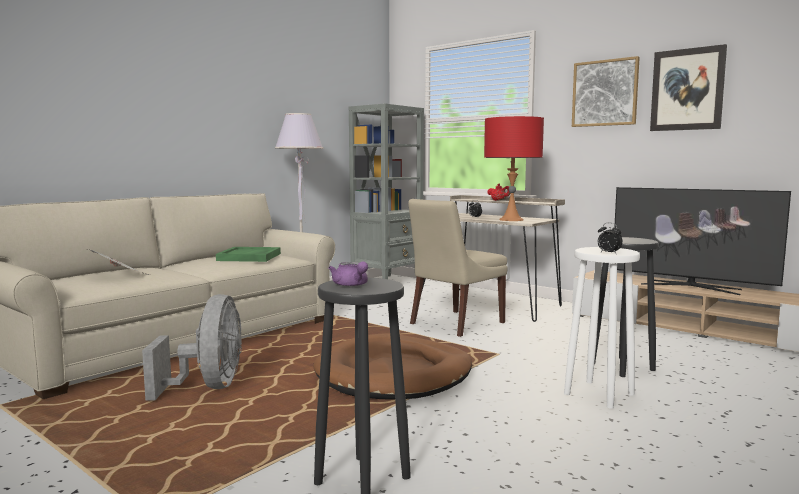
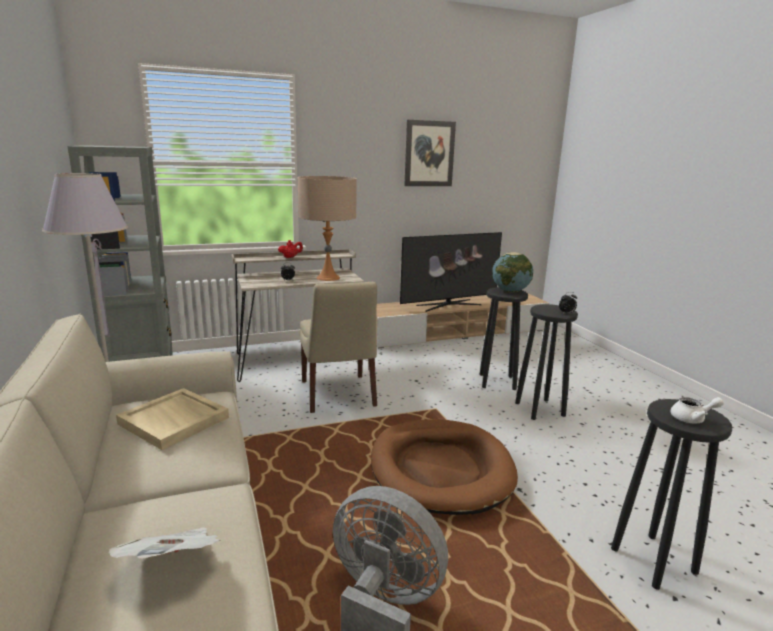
camera: 60 degrees left, 10 degrees up
green tray [216,247,281,262] -> beige tray [116,388,229,450]
purple teapot [328,261,368,286] -> white teapot [671,397,724,423]
red table lamp [484,116,544,221] -> beige table lamp [298,176,357,281]
white stool [564,247,640,409] -> black stool [515,304,578,420]
picture [572,56,640,127] -> none
none -> globe [492,252,533,292]

